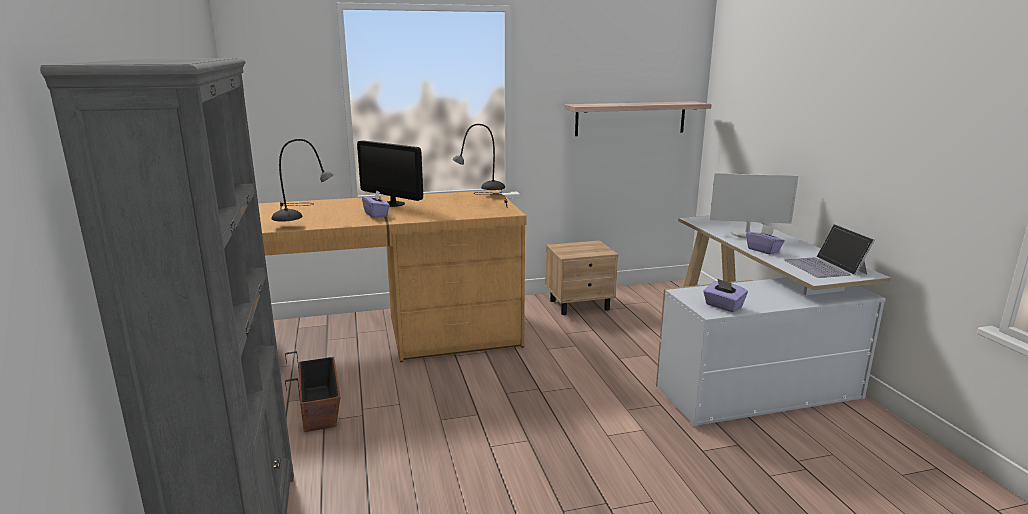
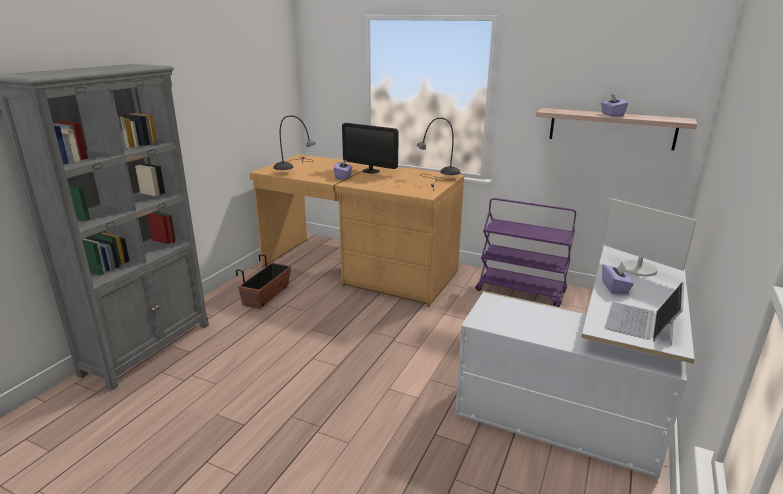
camera: 40 degrees right, 5 degrees up
monitor [357,140,423,207] -> monitor turned 45 degrees counterclockwise [342,123,399,174]
beige nightstand [546,240,618,315] -> purple cart [476,198,576,307]
purple tissue box [703,278,748,312] -> purple tissue box moved to [601,94,628,116]

